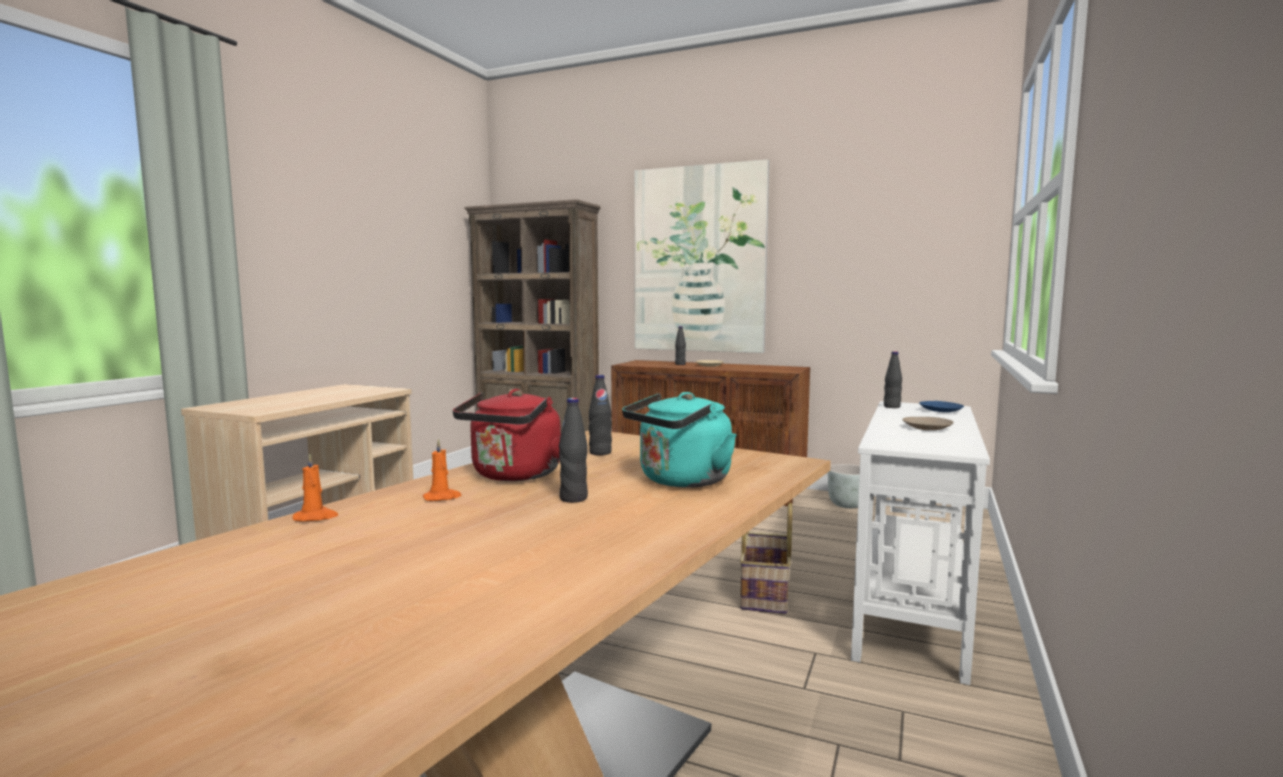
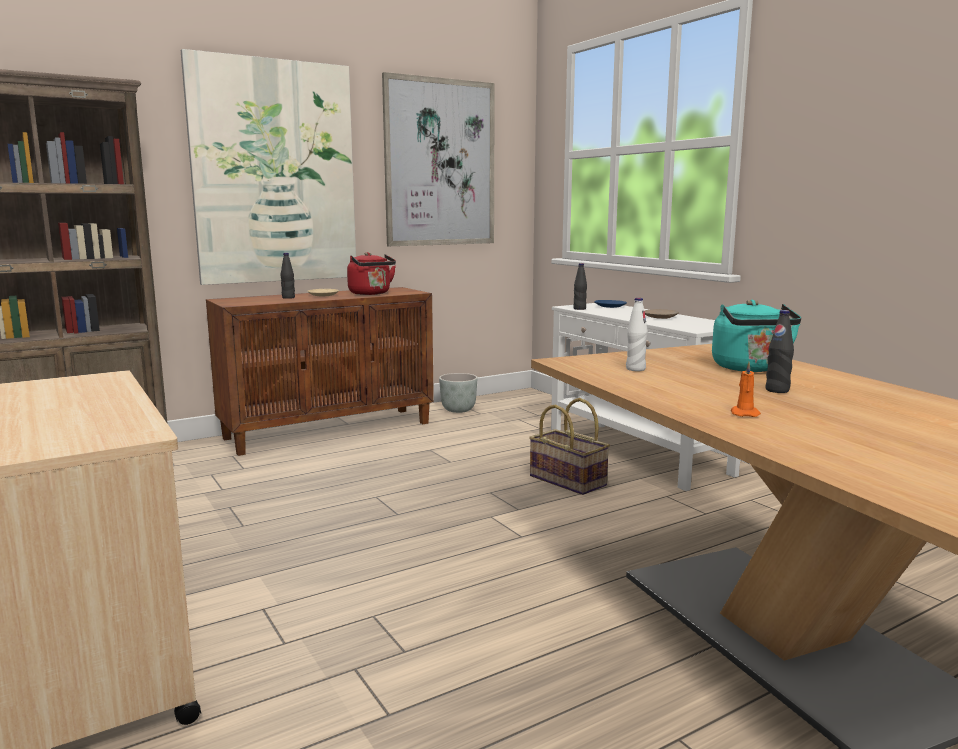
camera: 55 degrees left, 5 degrees up
orange candle [293,453,338,522] -> none
red kettle [453,389,561,481] -> red kettle moved to [347,252,396,295]
black bottle [589,375,612,455] -> white bottle [626,298,648,371]
none -> picture [382,72,495,246]

